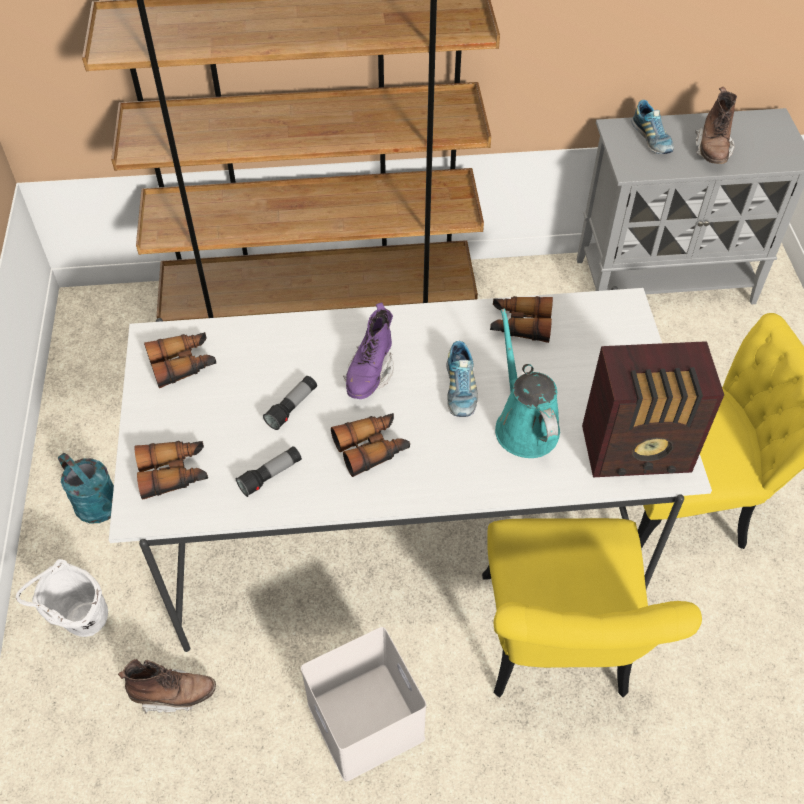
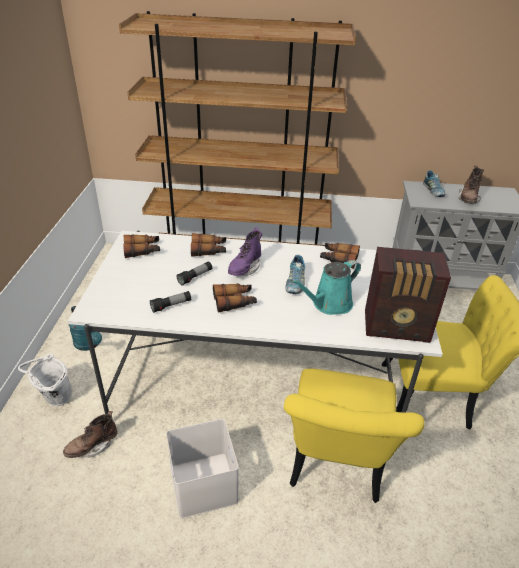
camera: 10 degrees right, 15 degrees down
brown boot [118,659,216,714] -> brown boot turned 135 degrees clockwise [63,411,118,458]
binoculars [135,441,208,500] -> binoculars moved to [191,233,226,257]
turquoise watering can [495,308,560,458] -> turquoise watering can turned 120 degrees counterclockwise [291,260,361,315]

